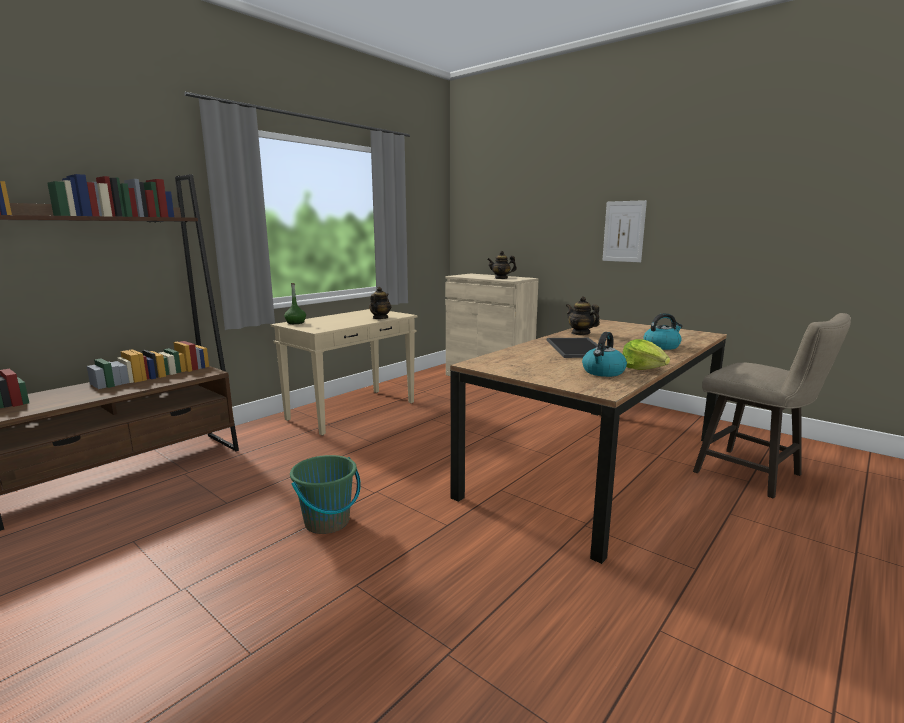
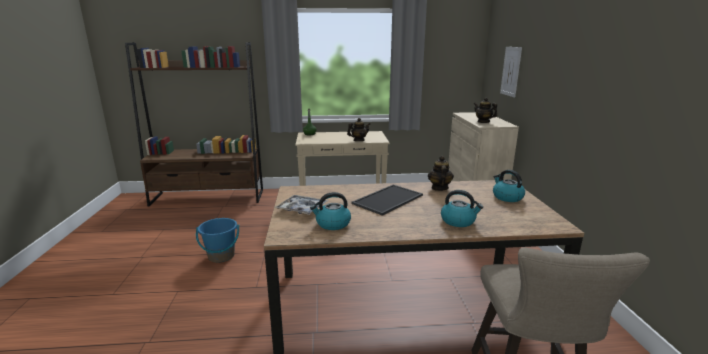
camera: 45 degrees right, 5 degrees up
green bucket [290,455,361,534] -> blue bucket [196,218,239,263]
picture [602,200,647,262] -> picture moved to [500,47,522,98]
lettuce [623,339,670,370] -> none
none -> tray [275,195,329,215]
none -> kettle [493,170,525,202]

